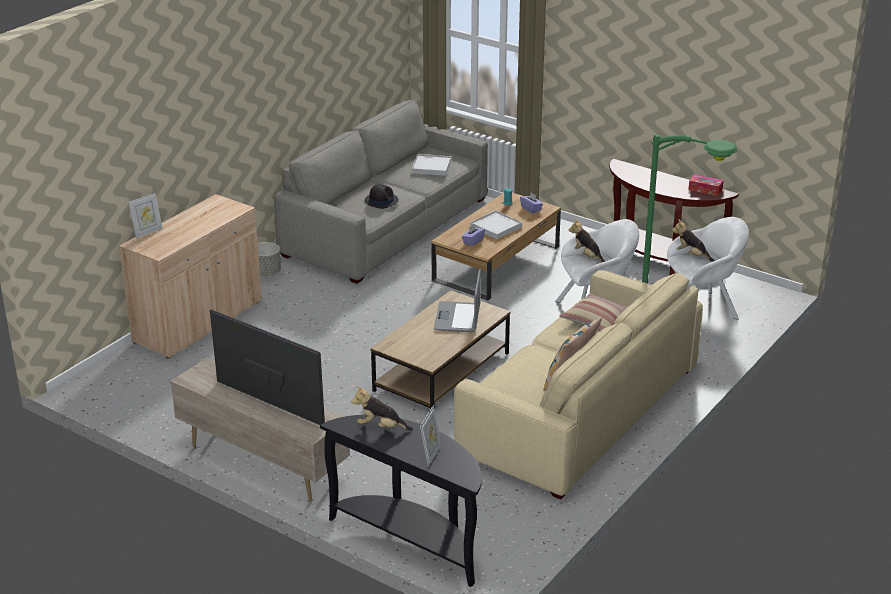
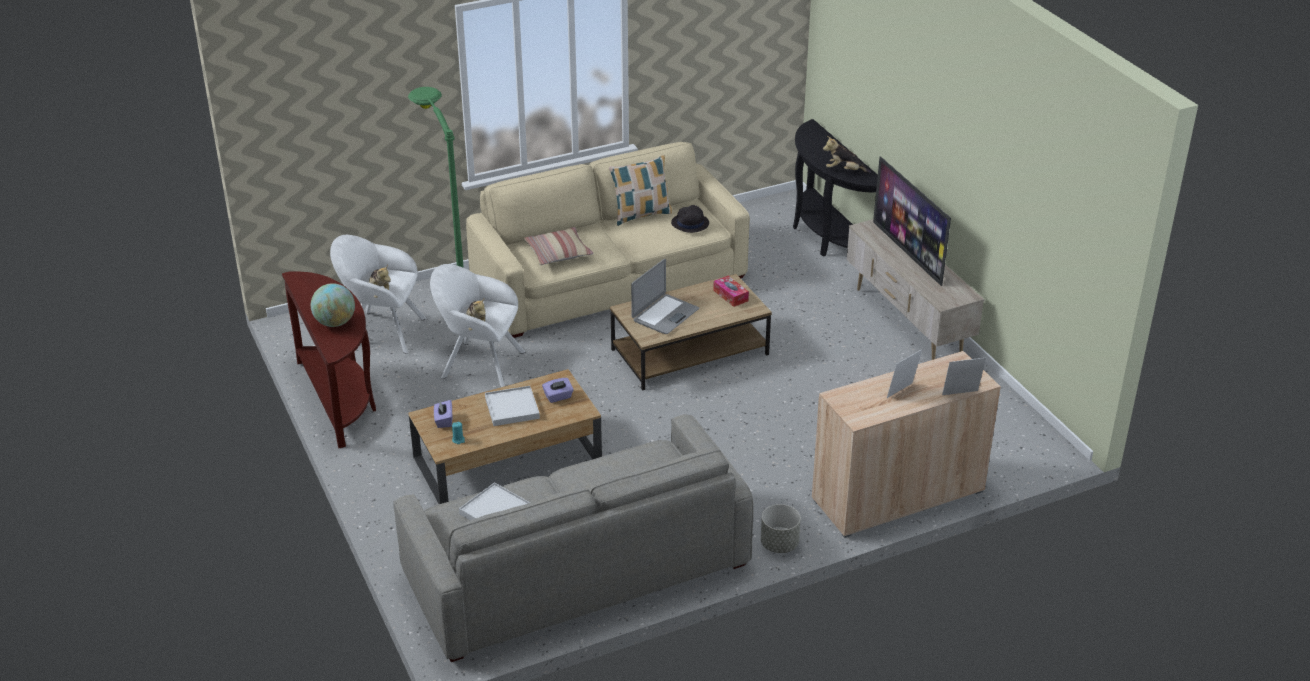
camera: 150 degrees left, 5 degrees up
plush toy [351,386,413,431] -> plush toy turned 150 degrees clockwise [823,136,871,173]
black hat [365,184,399,209] -> black hat moved to [671,205,709,233]
picture frame [420,405,441,467] -> picture frame moved to [887,349,922,398]
tissue box [688,174,724,196] -> tissue box moved to [713,276,749,307]
none -> globe [311,283,355,327]

